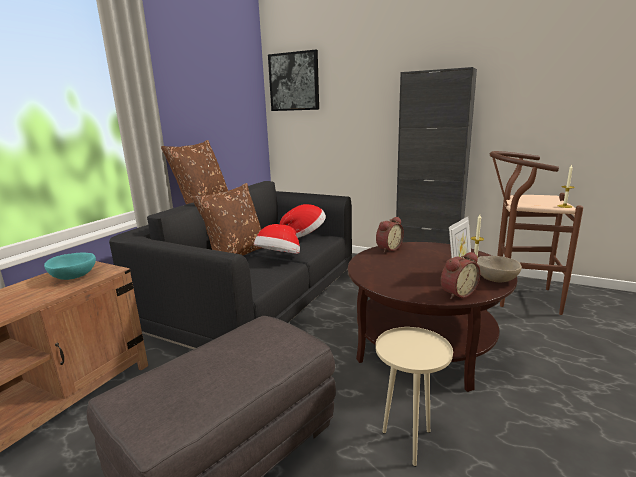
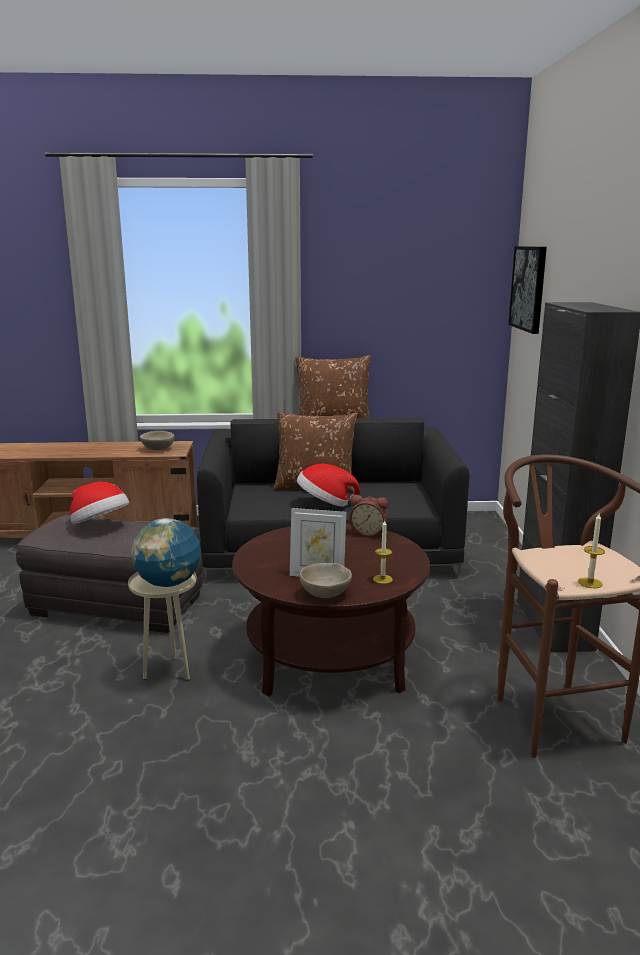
camera: 60 degrees right, 0 degrees up
turquoise bowl [44,252,96,280] -> beige bowl [140,431,175,450]
hat [280,204,326,238] -> hat moved to [70,482,129,524]
alarm clock [441,252,480,299] -> none
none -> globe [131,518,201,587]

